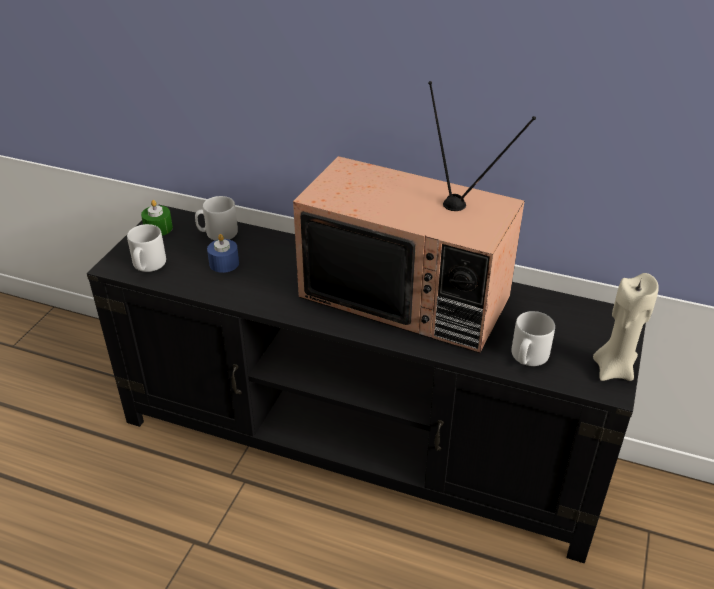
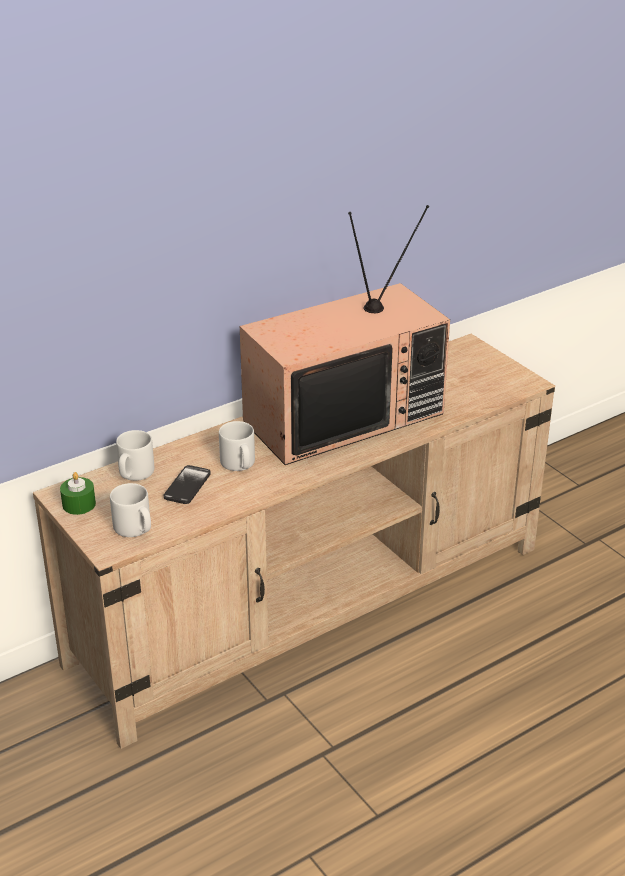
camera: 55 degrees left, 5 degrees down
black tv stand [87,205,646,563] -> beige tv stand [33,334,555,749]
blue candle [207,234,239,273] -> phone [164,465,211,504]
grey mug [512,311,555,366] -> grey mug moved to [219,421,255,471]
beige candle [593,273,659,381] -> none

